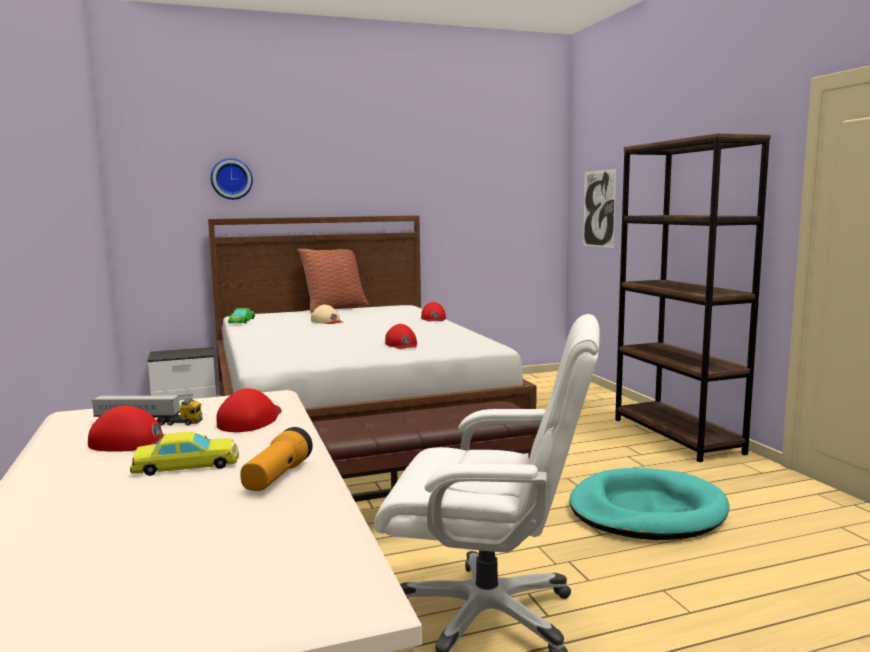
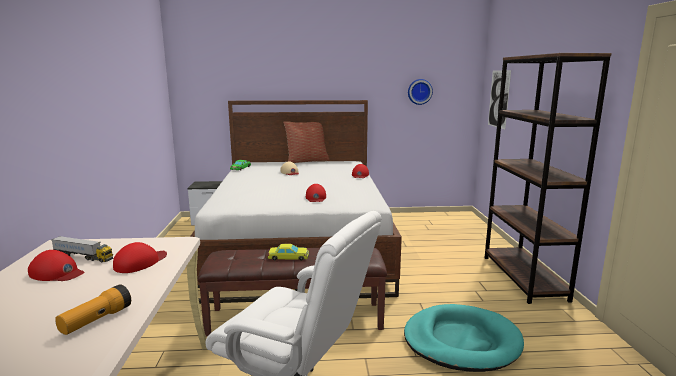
camera: 15 degrees right, 5 degrees up
yellow toy car [130,432,239,476] -> yellow toy car moved to [267,244,309,261]
wall clock [211,158,253,200] -> wall clock moved to [408,79,433,105]

